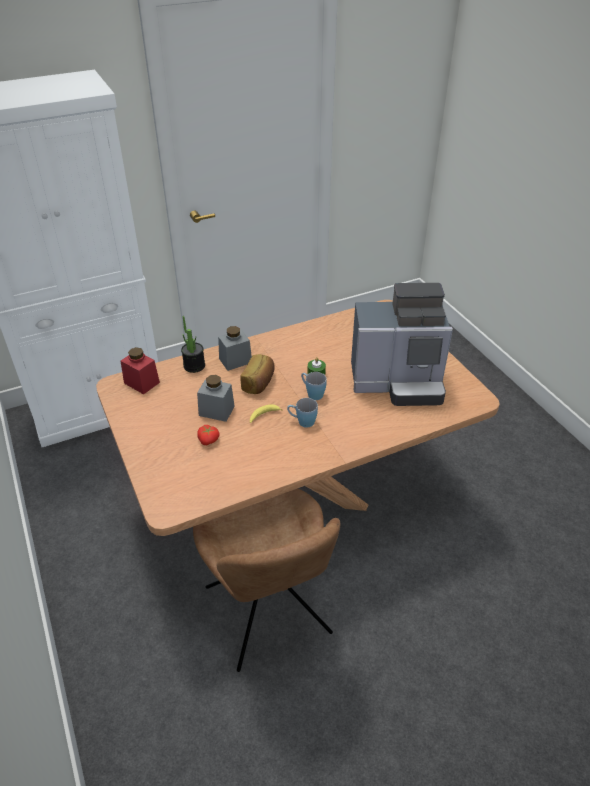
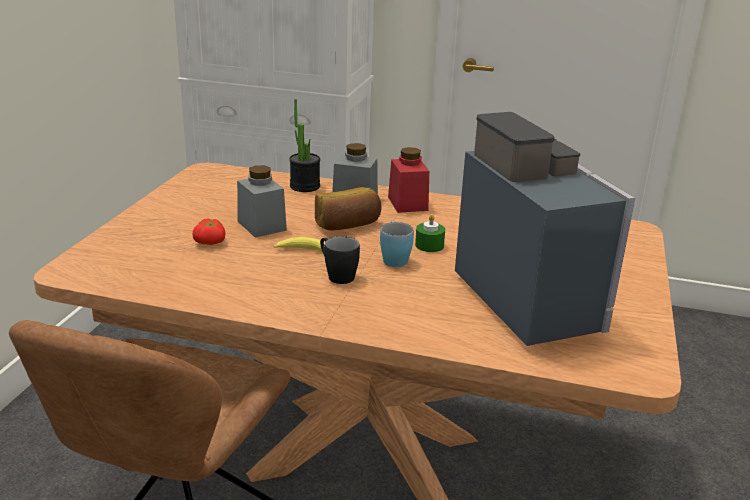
camera: 40 degrees right, 15 degrees down
red jar [121,347,160,394] -> red jar moved to [388,147,429,213]
blue mug [287,398,318,428] -> black mug [320,236,360,284]
coffee machine [351,283,453,406] -> coffee machine turned 150 degrees counterclockwise [455,112,635,346]

